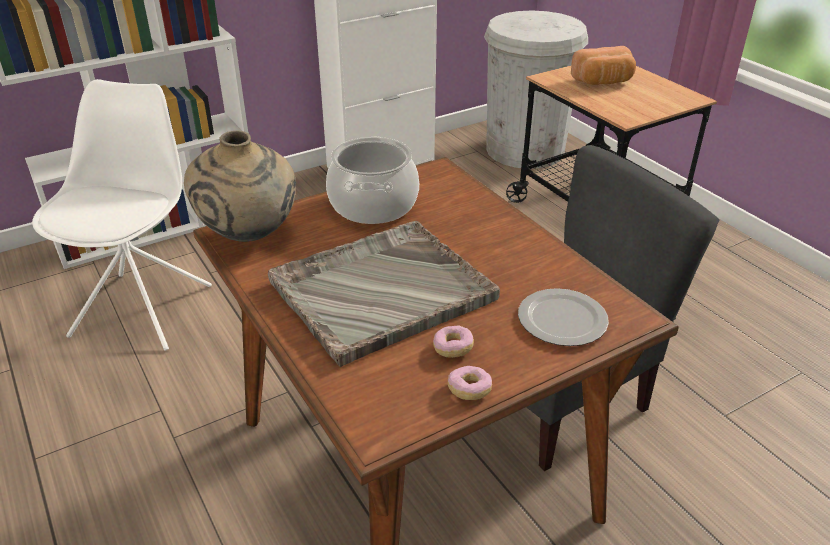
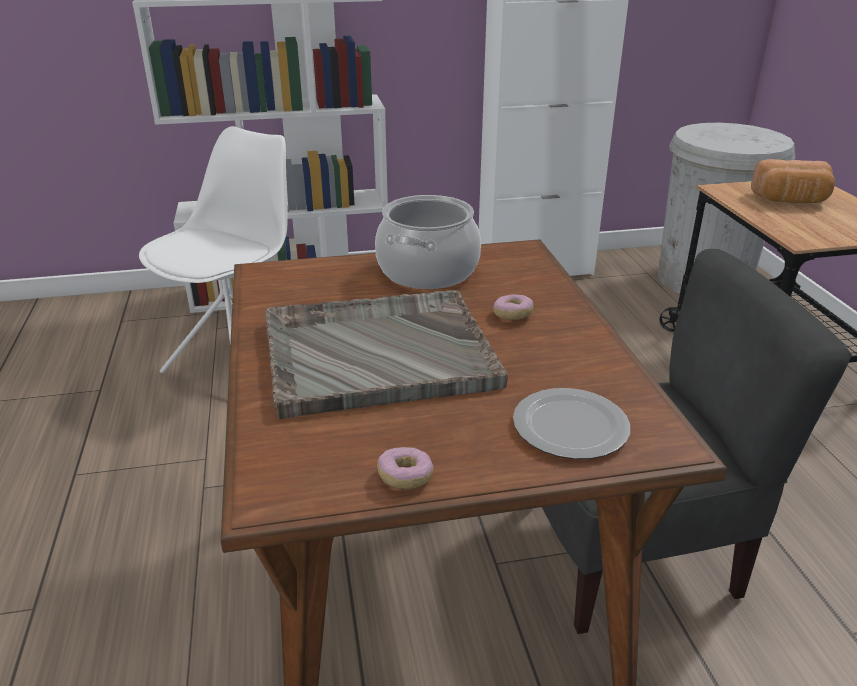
camera: 20 degrees right, 5 degrees down
beige vase [184,130,296,242] -> none
donut [433,326,474,358] -> donut moved to [493,294,534,320]

